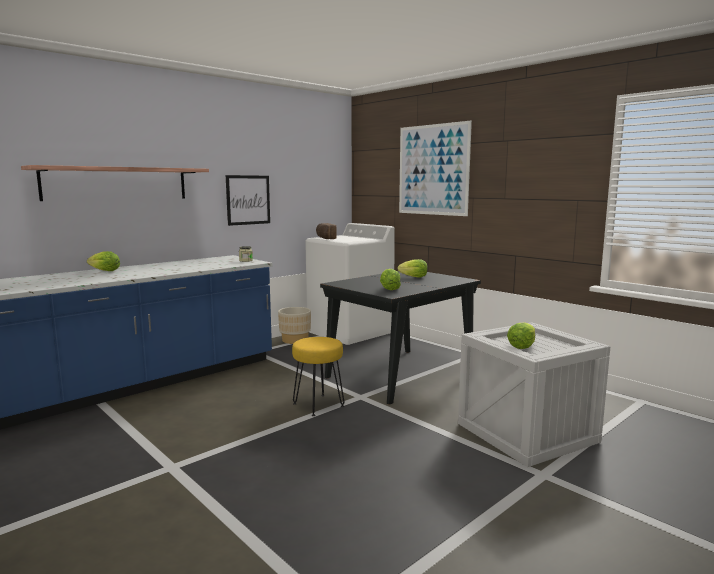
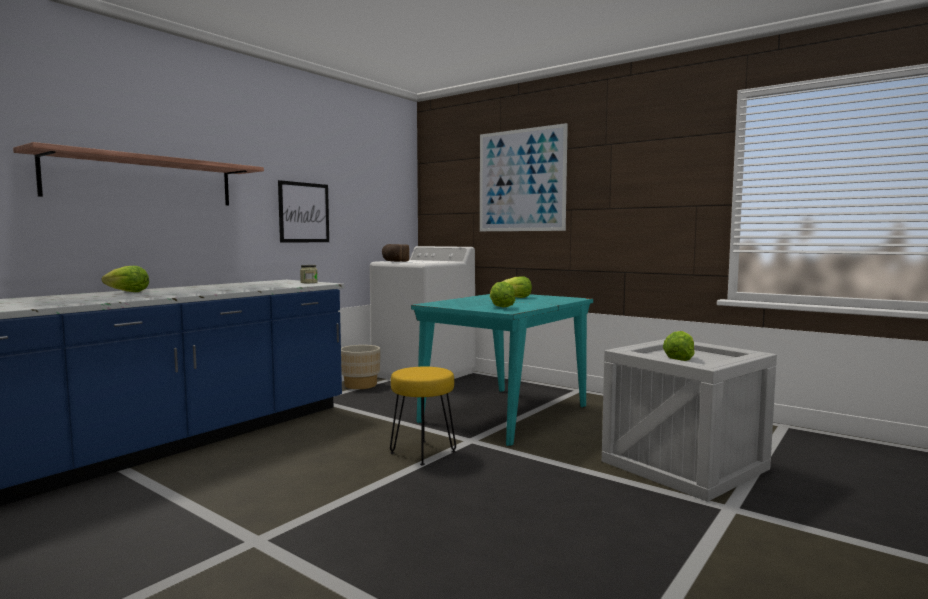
camera: 10 degrees left, 5 degrees down
black dining table [320,271,481,405] -> turquoise dining table [411,294,593,446]

